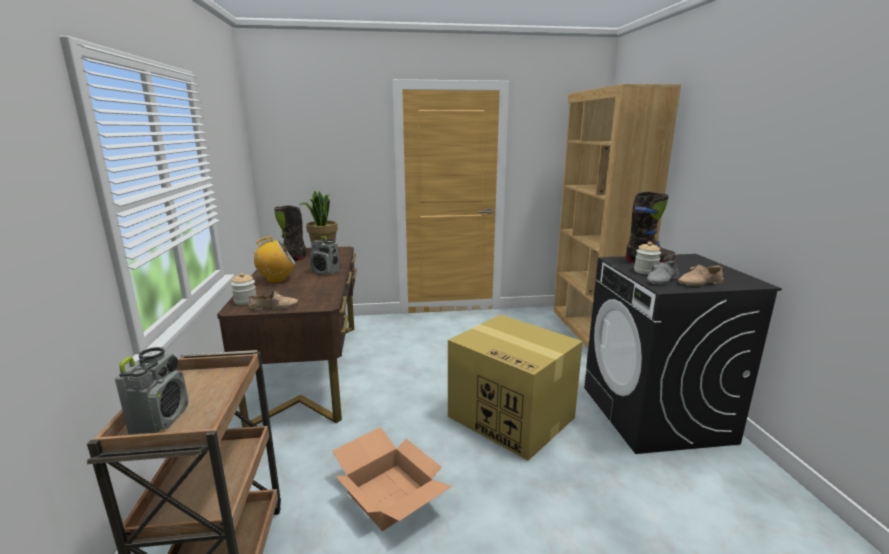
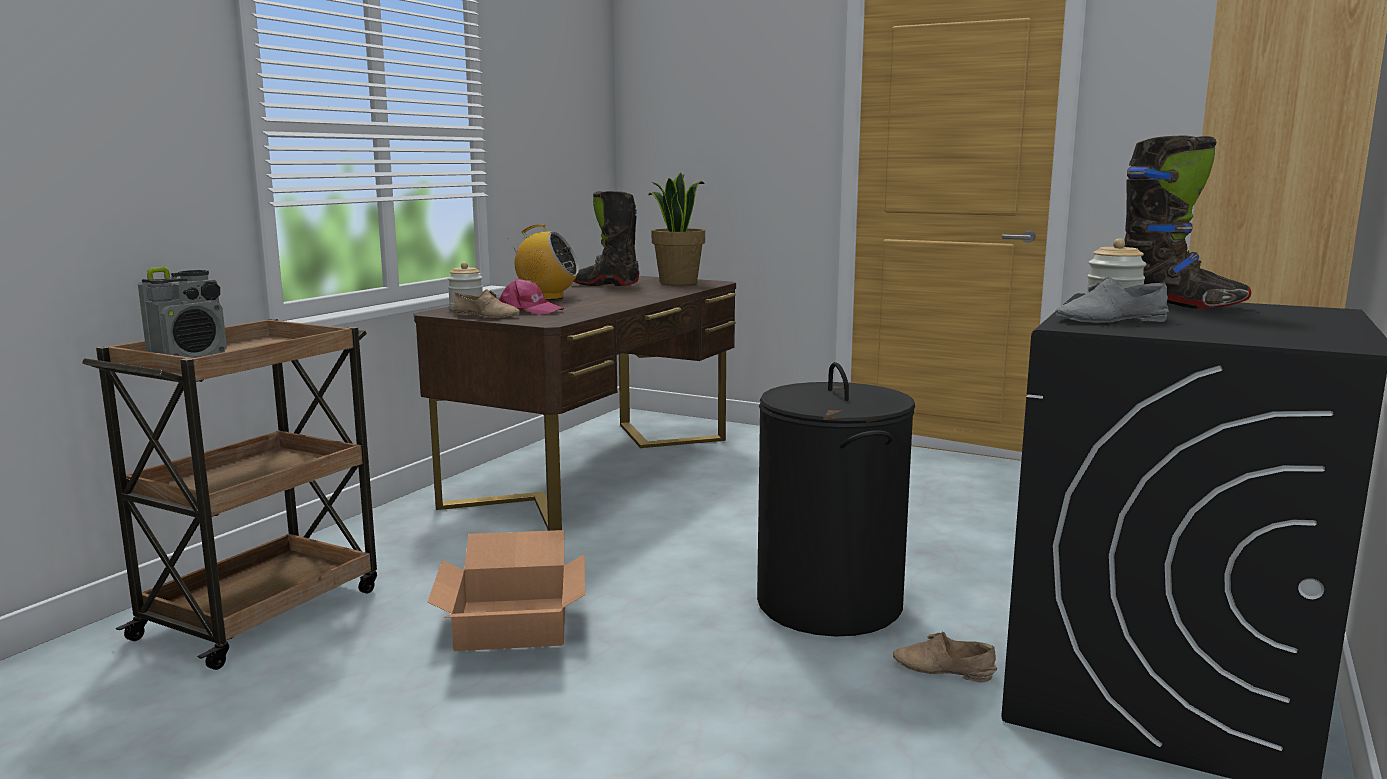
camera: 35 degrees right, 5 degrees down
radio [310,236,340,275] -> none
cardboard box [448,315,583,461] -> black laundry basket [757,362,915,636]
beige shoe [678,265,724,286] -> beige shoe moved to [893,631,997,683]
none -> pink cap [498,278,564,315]

